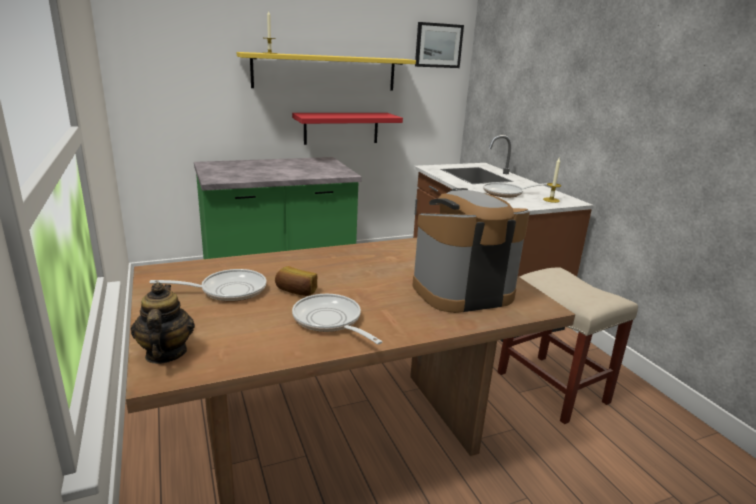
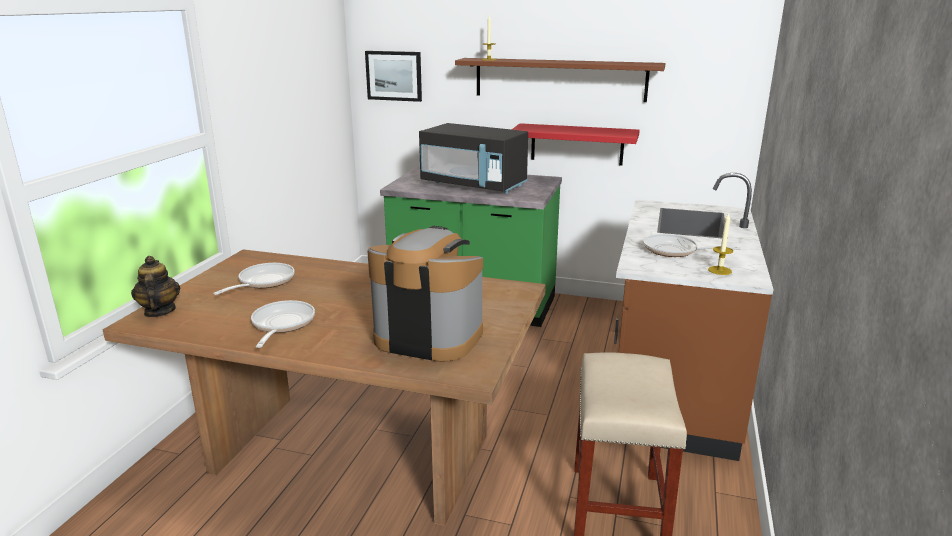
camera: 40 degrees right, 0 degrees up
teapot [131,282,195,364] -> teapot turned 45 degrees counterclockwise [131,256,181,317]
frying pan [149,269,267,302] -> frying pan turned 90 degrees counterclockwise [213,263,295,295]
yellow shelf [237,52,416,91] -> brown shelf [455,58,666,102]
bread [275,266,318,296] -> none
picture [415,22,464,68] -> picture moved to [365,51,422,102]
none -> black microwave [419,123,528,194]

